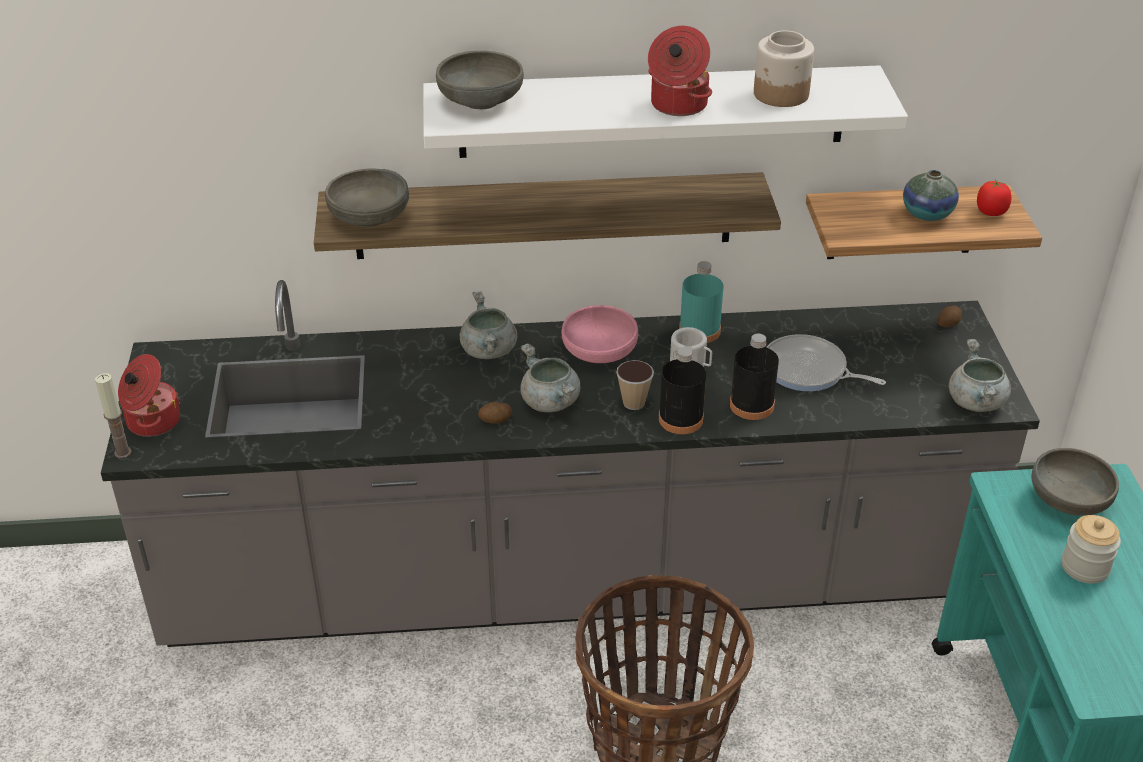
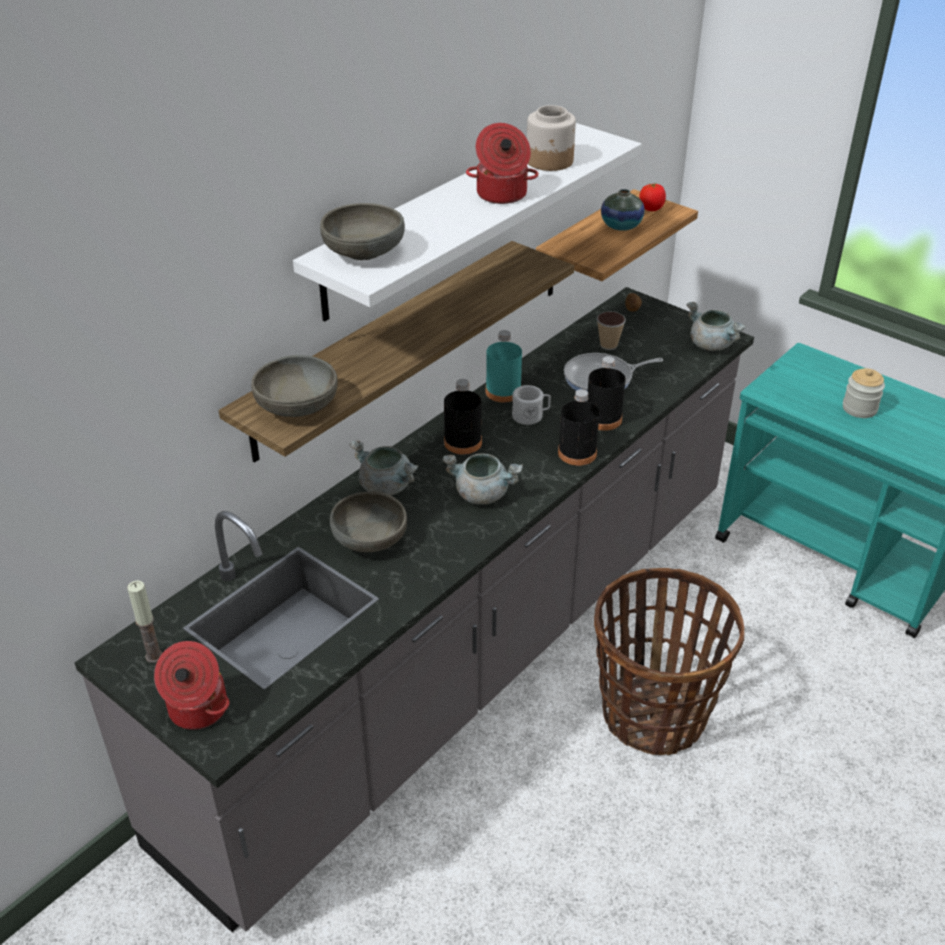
camera: 45 degrees left, 0 degrees up
candle [95,373,132,458] -> candle moved to [127,581,162,663]
potato [478,402,512,424] -> none
pink bowl [562,305,638,363] -> black bottle [444,379,482,455]
cup [616,360,654,410] -> cup moved to [597,311,626,350]
grey bowl [1031,448,1119,516] -> grey bowl moved to [330,492,407,552]

